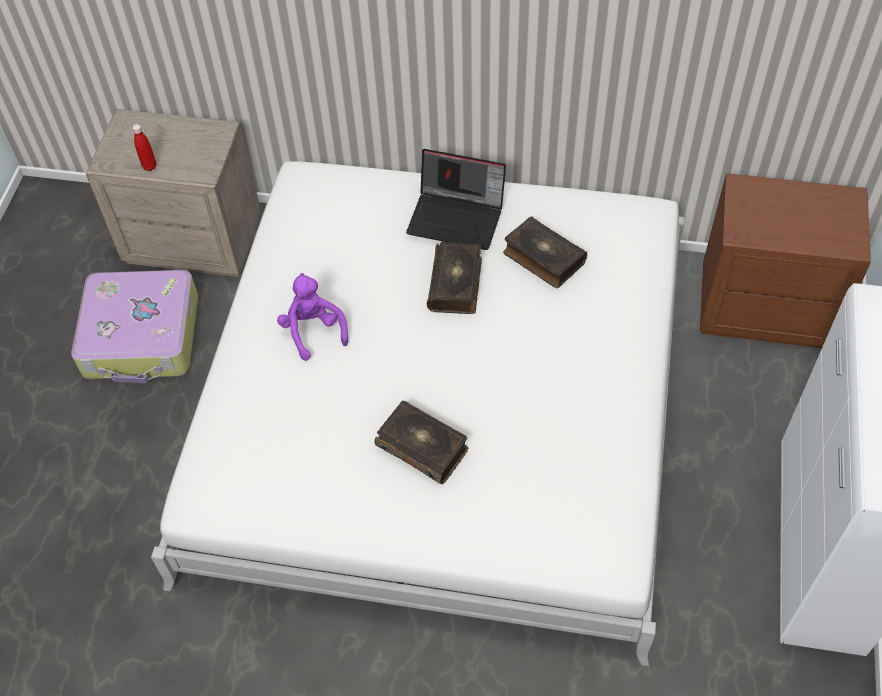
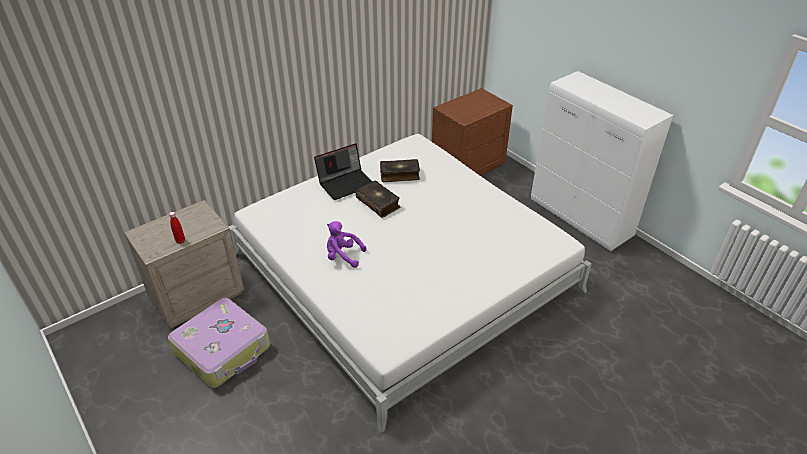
camera: 50 degrees left, 15 degrees down
book [375,401,468,484] -> none

